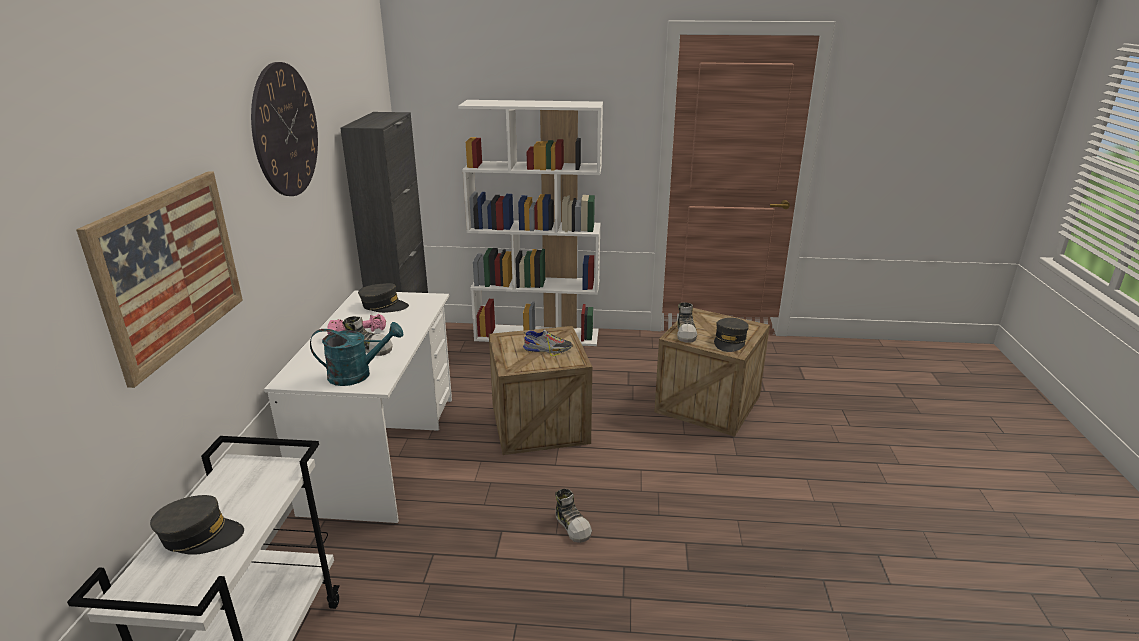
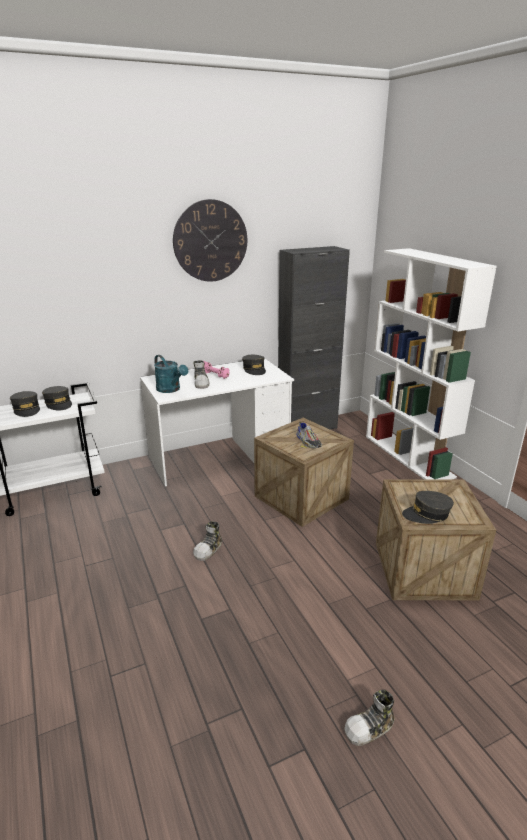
camera: 60 degrees right, 0 degrees up
picture [76,172,243,388] -> none
shoe [677,302,697,343] -> shoe moved to [344,690,395,746]
none -> grey cap [42,386,72,411]

